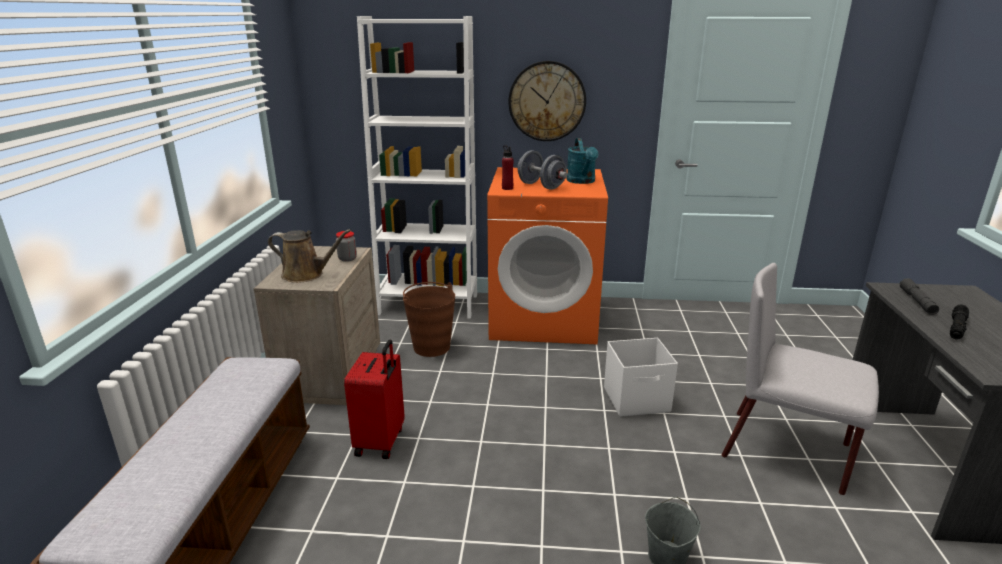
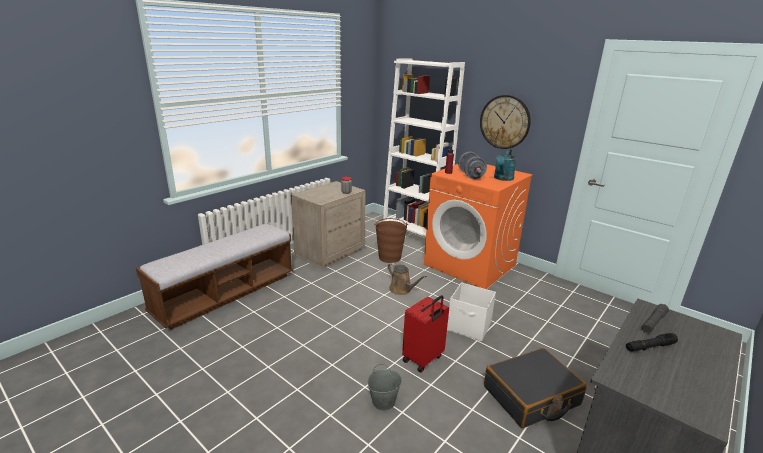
camera: 35 degrees right, 0 degrees up
brown watering can [268,229,351,283] -> brown watering can moved to [388,263,427,295]
red suitcase [344,339,405,459] -> red suitcase moved to [402,295,449,373]
grey chair [722,263,879,495] -> black suitcase [484,348,587,428]

